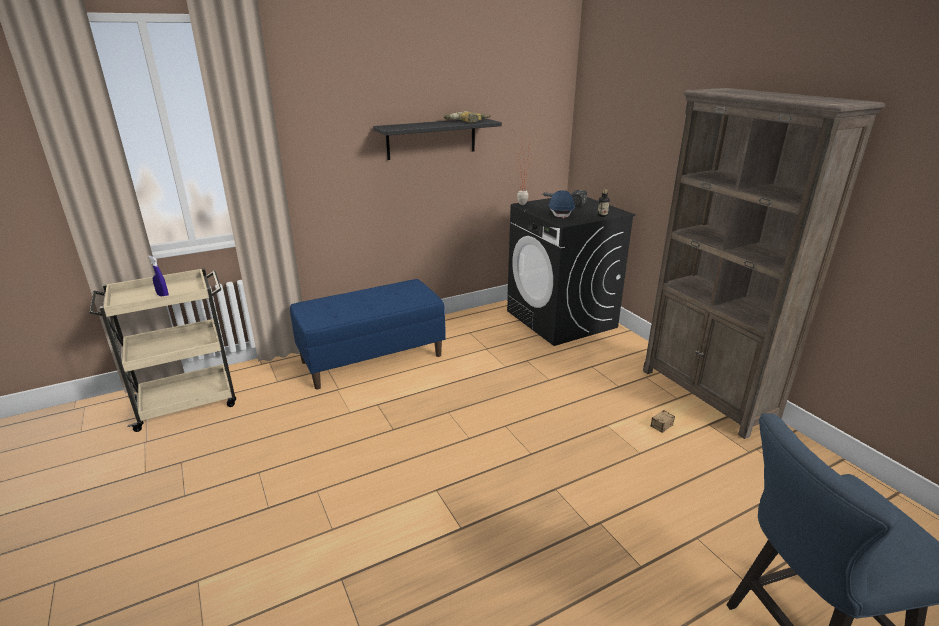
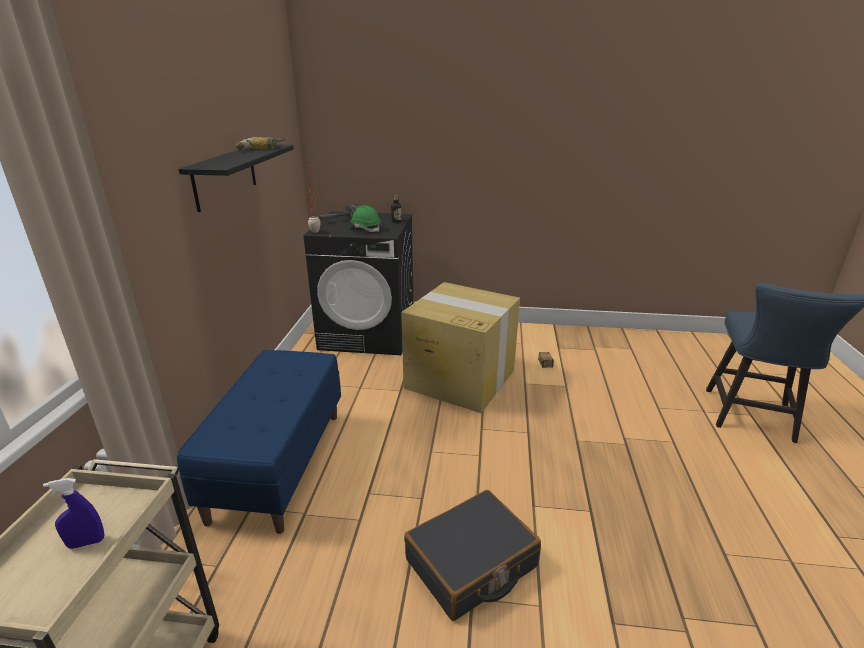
camera: 55 degrees left, 0 degrees up
blue hard hat [548,190,575,219] -> green hard hat [349,205,381,232]
brown bookcase [643,88,885,439] -> none
none -> cardboard box [401,282,520,413]
none -> black suitcase [404,490,541,621]

